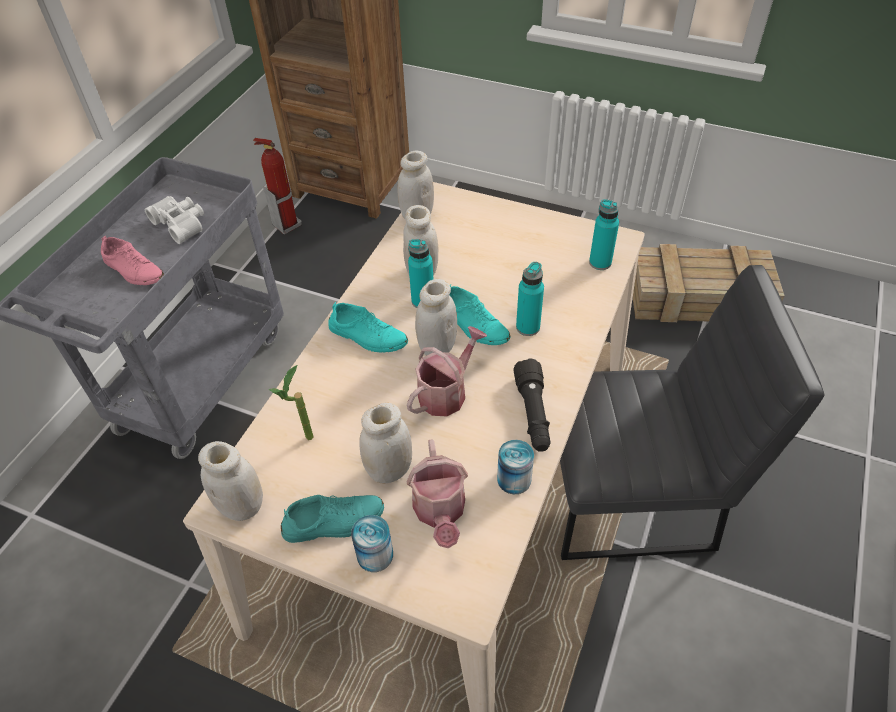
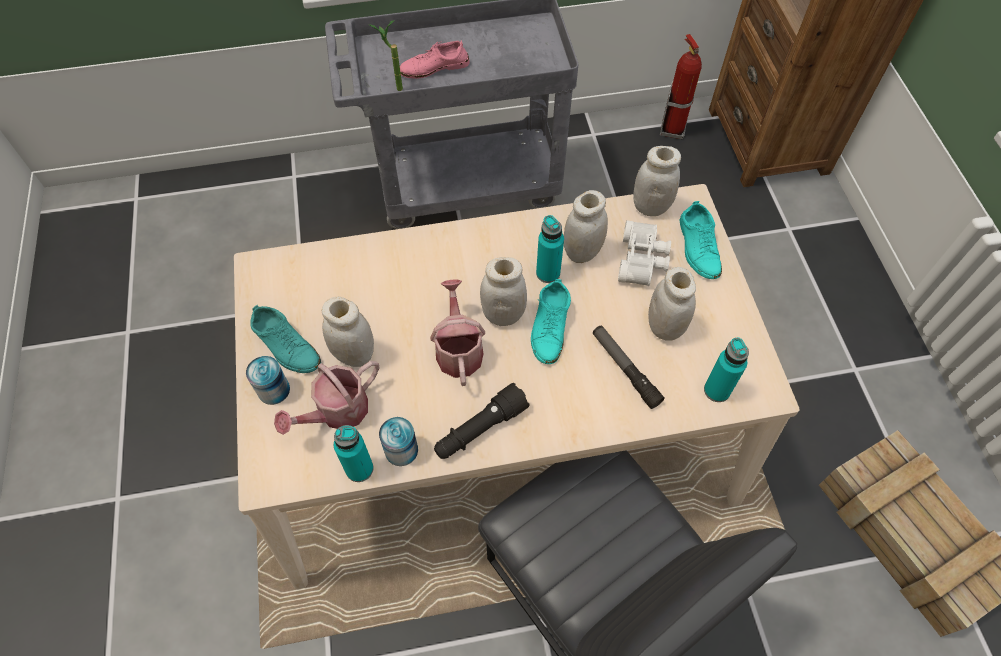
camera: 55 degrees right, 10 degrees up
pink shoe [101,235,164,285] -> pink shoe turned 75 degrees clockwise [400,41,470,79]
white binoculars [145,196,204,244] -> white binoculars moved to [618,220,671,286]
white jar [198,441,263,521] -> white jar moved to [648,267,696,341]
potted plant [269,365,314,440] -> potted plant moved to [368,20,403,91]
turquoise shoe [329,302,408,353] -> turquoise shoe moved to [680,201,722,279]
watering can [407,326,487,416] -> watering can turned 105 degrees counterclockwise [430,279,485,386]
turquoise bottle [516,262,544,336] -> turquoise bottle moved to [334,425,374,482]
none -> flashlight [593,326,665,409]

